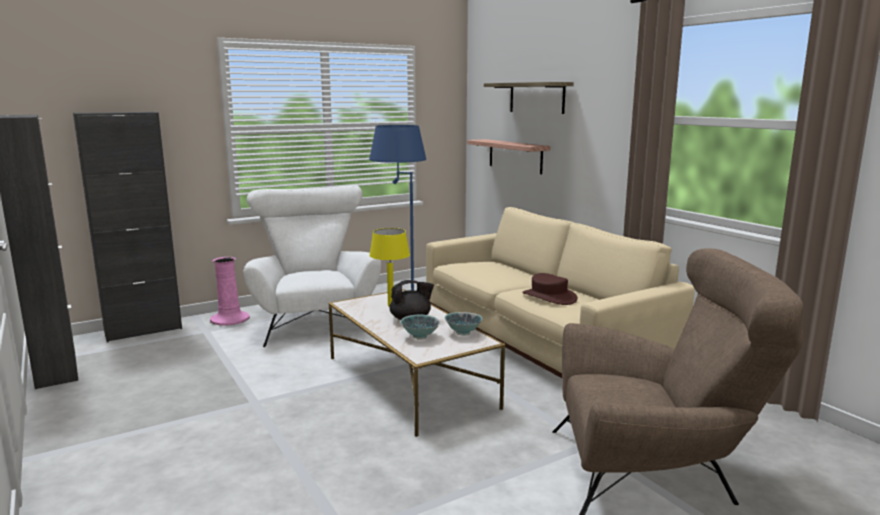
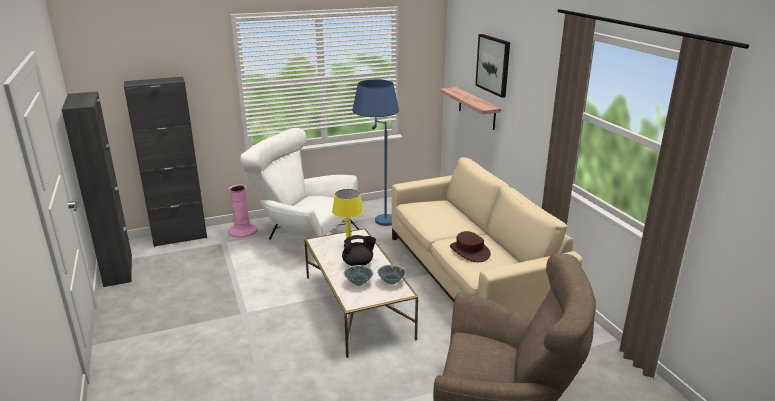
camera: 10 degrees right, 10 degrees up
white armchair [244,185,381,347] -> white armchair turned 60 degrees counterclockwise [240,128,359,239]
shelf [484,82,574,114] -> picture [475,34,510,98]

